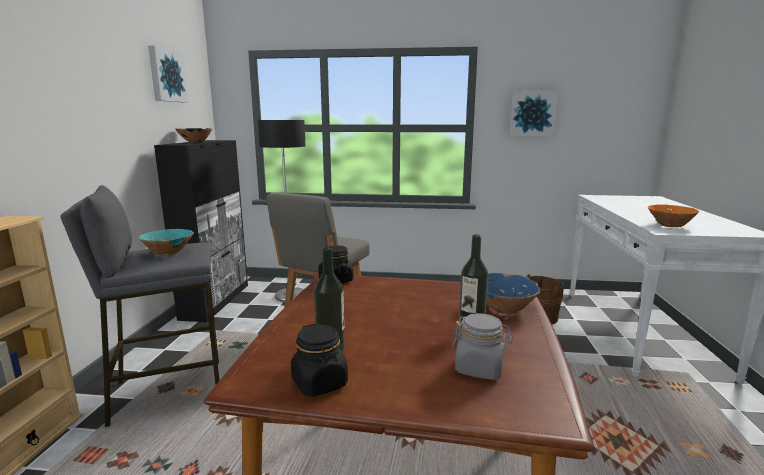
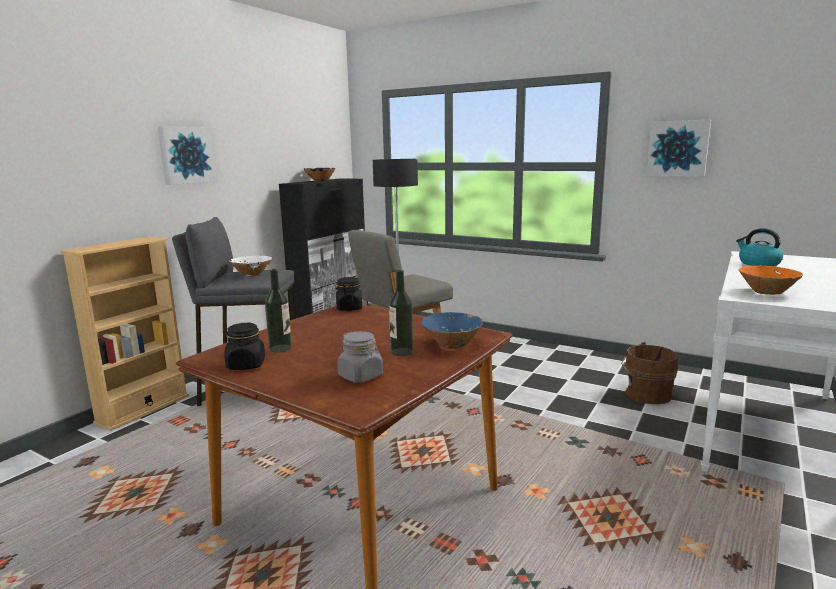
camera: 25 degrees right, 0 degrees up
turquoise bowl [138,229,194,255] -> white bowl [230,256,272,276]
picture [148,46,188,102] -> picture moved to [158,126,216,185]
none -> kettle [736,228,783,266]

